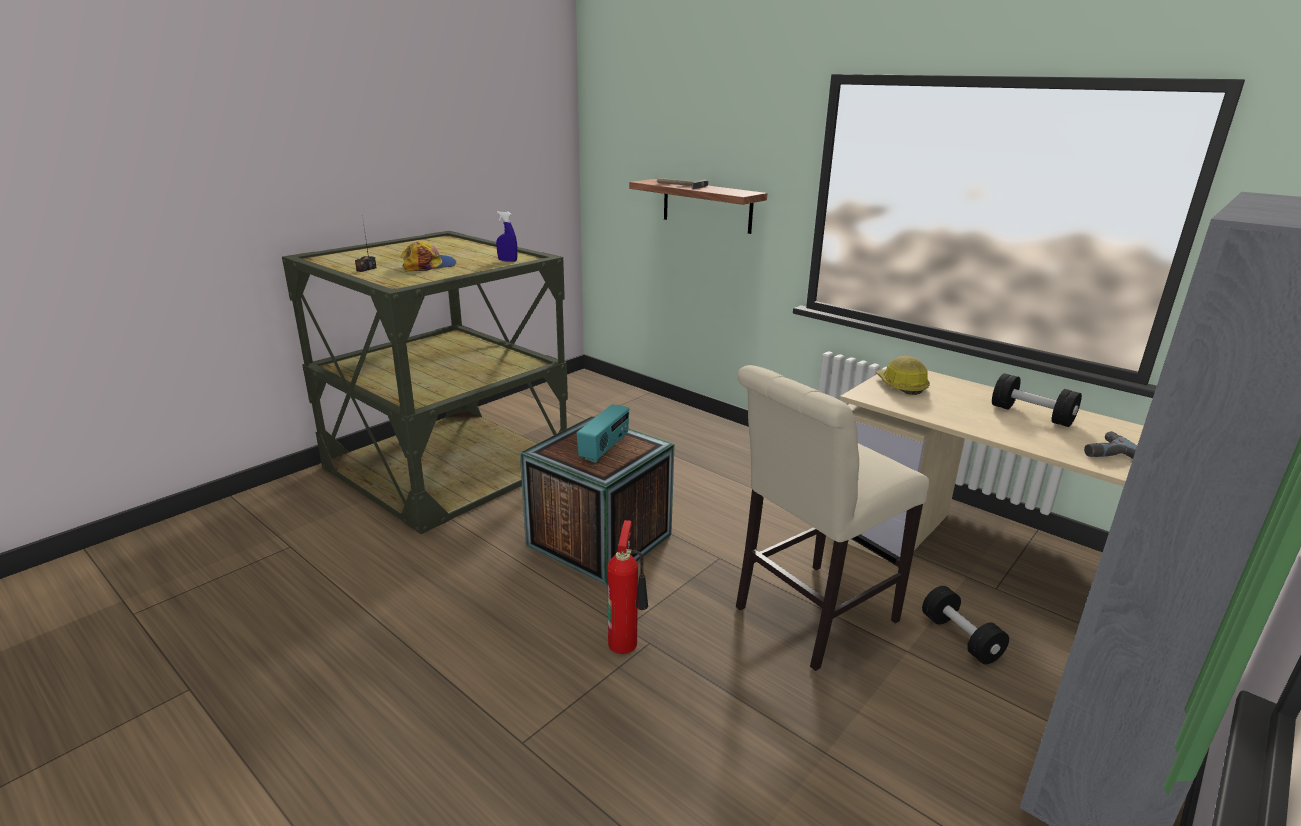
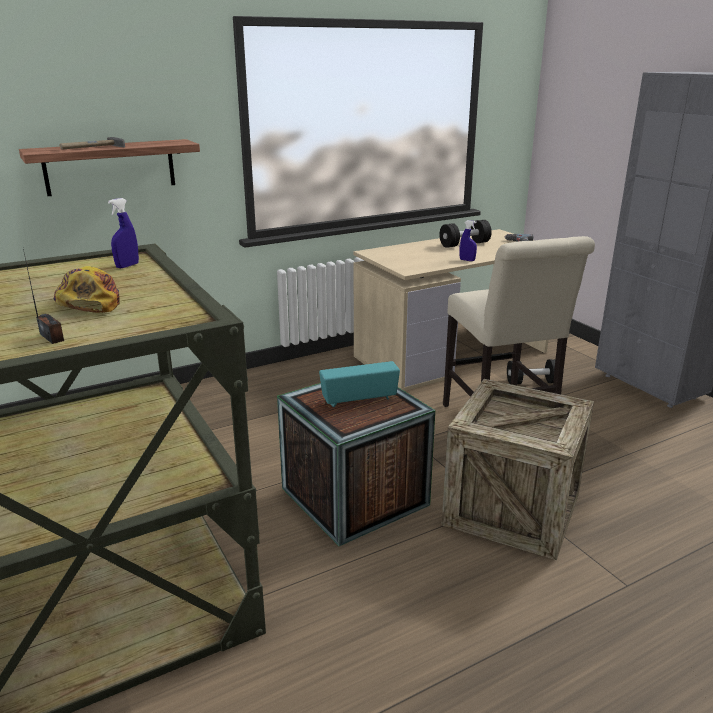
camera: 70 degrees left, 0 degrees up
radio [576,404,629,463] -> radio turned 60 degrees counterclockwise [319,361,400,407]
fire extinguisher [608,520,648,654] -> crate [442,379,594,560]
hard hat [876,356,930,395] -> none
none -> blue spray bottle [459,220,477,261]

